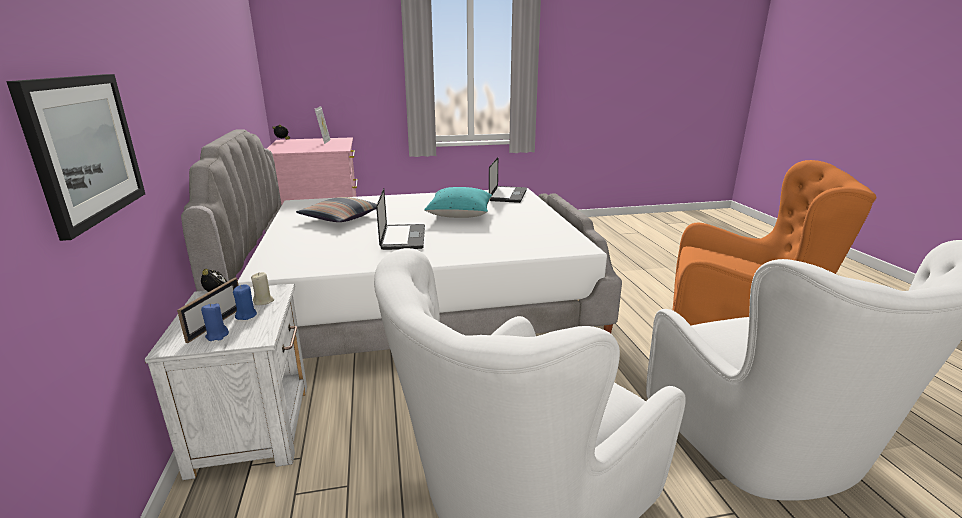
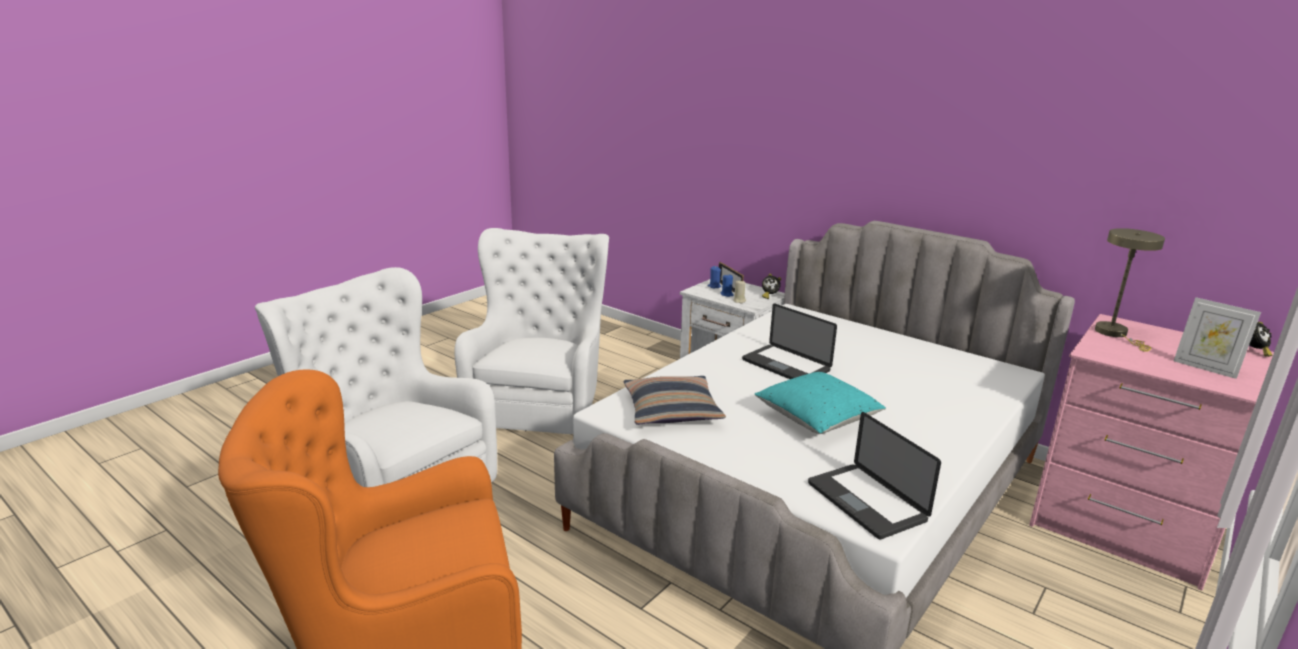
camera: 140 degrees right, 0 degrees up
picture [6,74,145,241] -> none
pillow [296,197,377,222] -> pillow moved to [623,376,726,425]
none -> beige table lamp [1095,228,1165,352]

